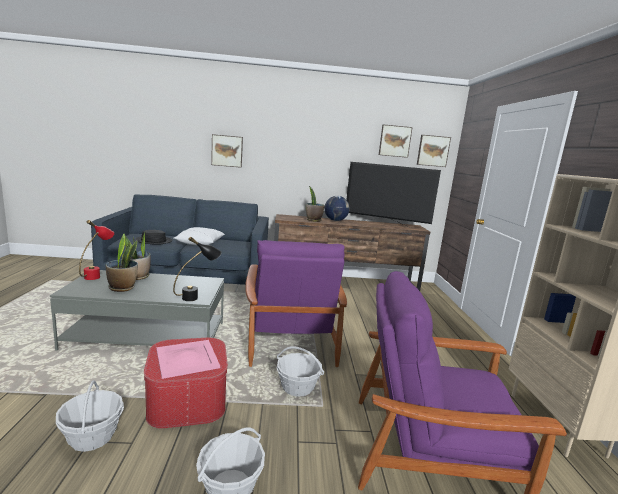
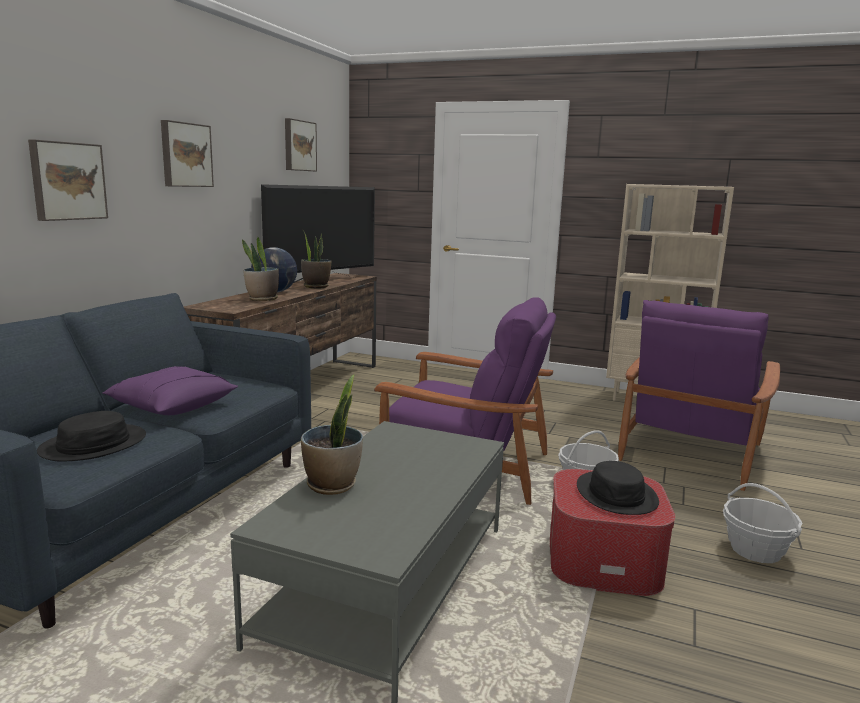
camera: 65 degrees left, 0 degrees up
basket [56,380,124,452] -> none
red table lamp [79,220,114,280] -> none
potted plant [106,234,138,292] -> potted plant moved to [301,232,331,288]
pink tray [156,340,220,379] -> black hat [577,461,659,515]
black table lamp [173,237,222,301] -> none
white pillow [174,227,225,245] -> purple pillow [103,366,238,415]
picture [417,135,451,167] -> picture moved to [161,120,214,187]

